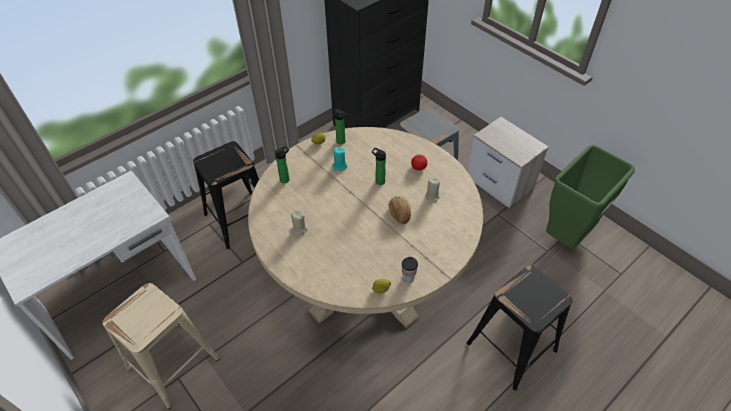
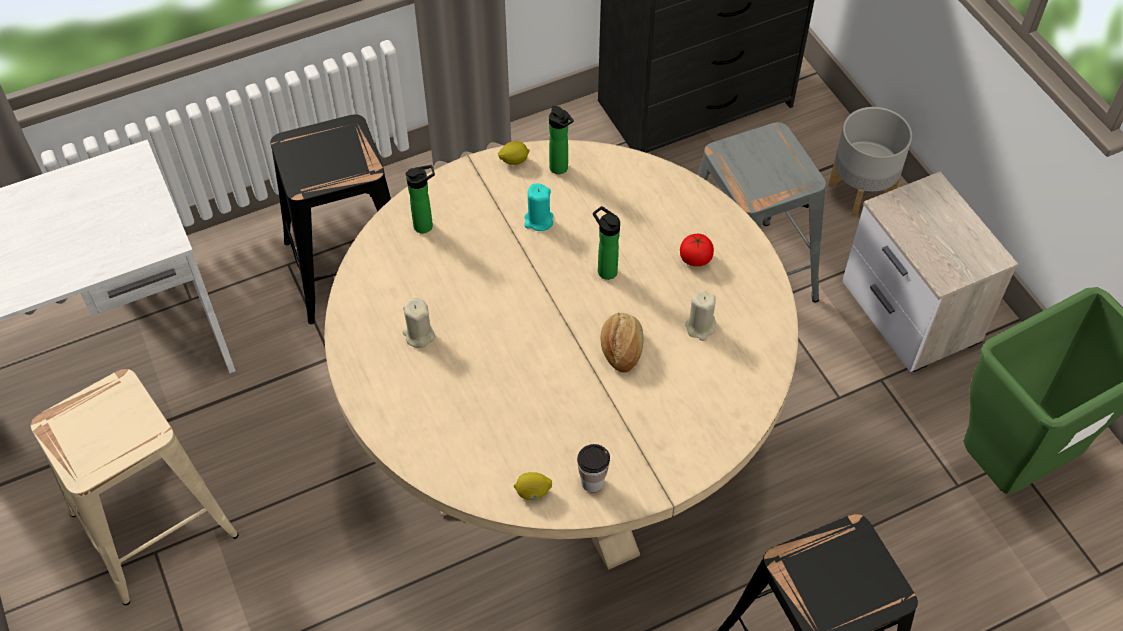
camera: 15 degrees right, 5 degrees up
none -> grey planter [828,107,912,217]

